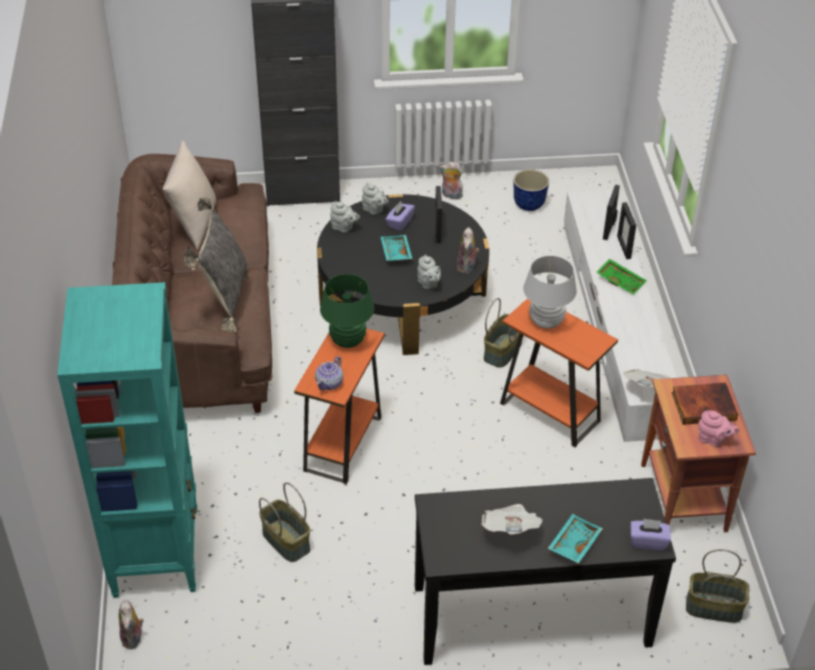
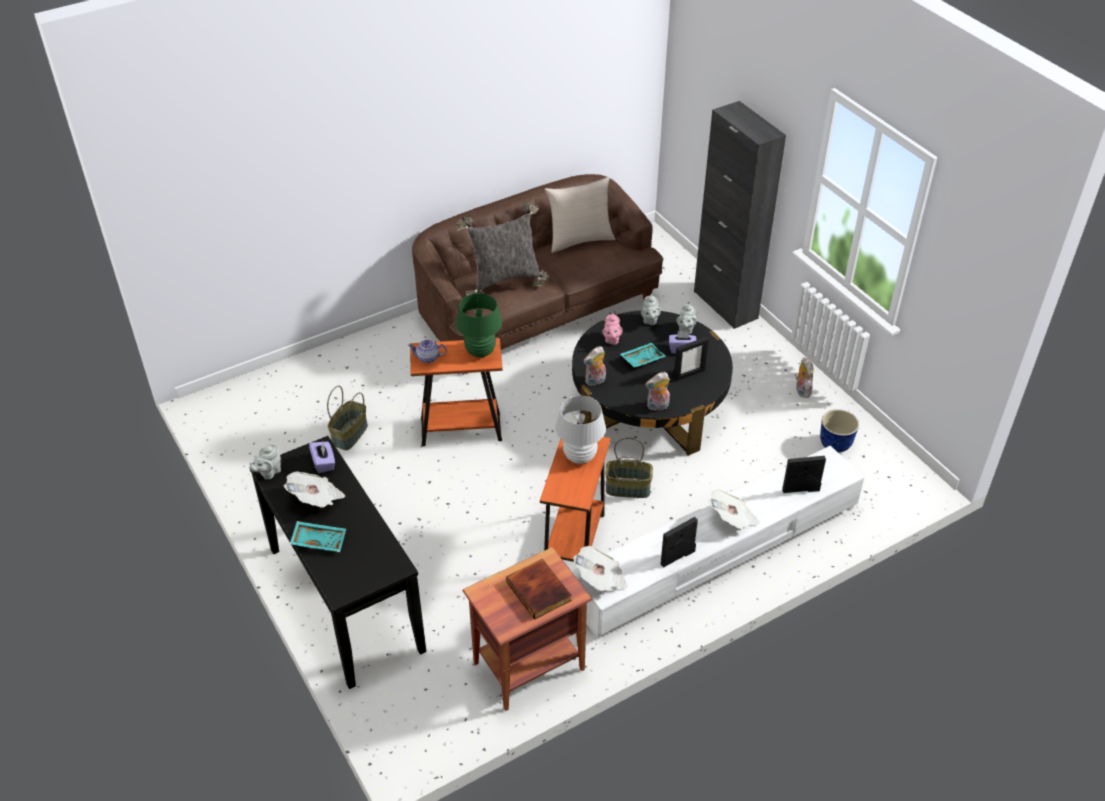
camera: 65 degrees right, 0 degrees up
turquoise bookcase [57,282,197,598] -> none
plush toy [119,599,144,649] -> plush toy moved to [583,346,606,386]
grey teapot [417,255,441,289] -> grey teapot moved to [249,444,281,480]
green tray [596,259,647,295] -> newspaper [708,489,760,529]
picture frame [617,202,636,259] -> picture frame moved to [661,517,698,567]
purple tissue box [631,519,671,551] -> purple tissue box moved to [309,441,335,473]
basket [686,549,749,623] -> none
pink teapot [698,410,739,447] -> pink teapot moved to [602,313,622,345]

